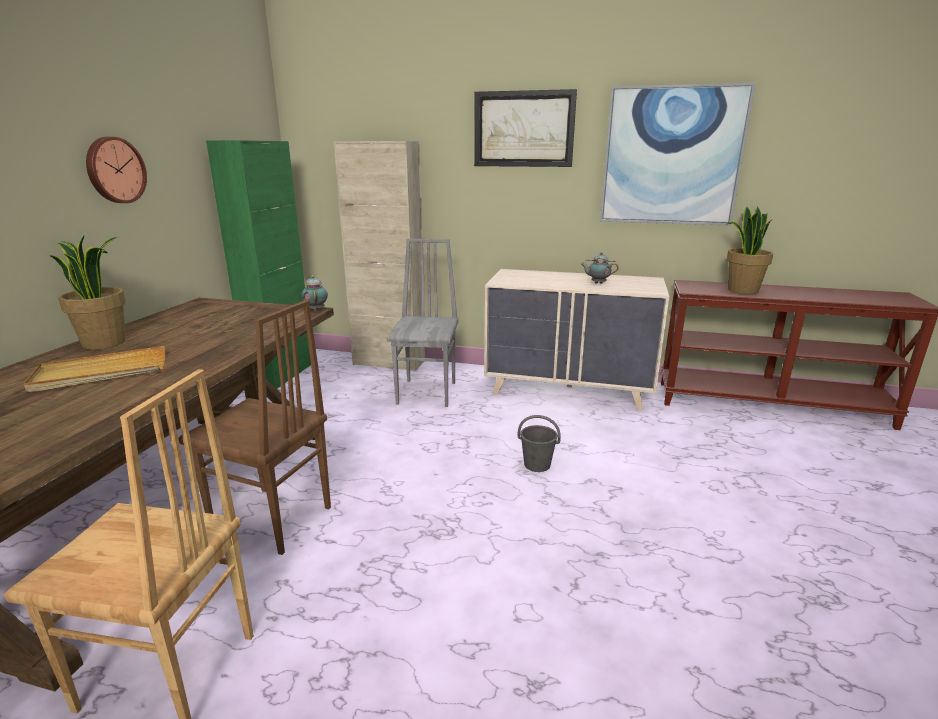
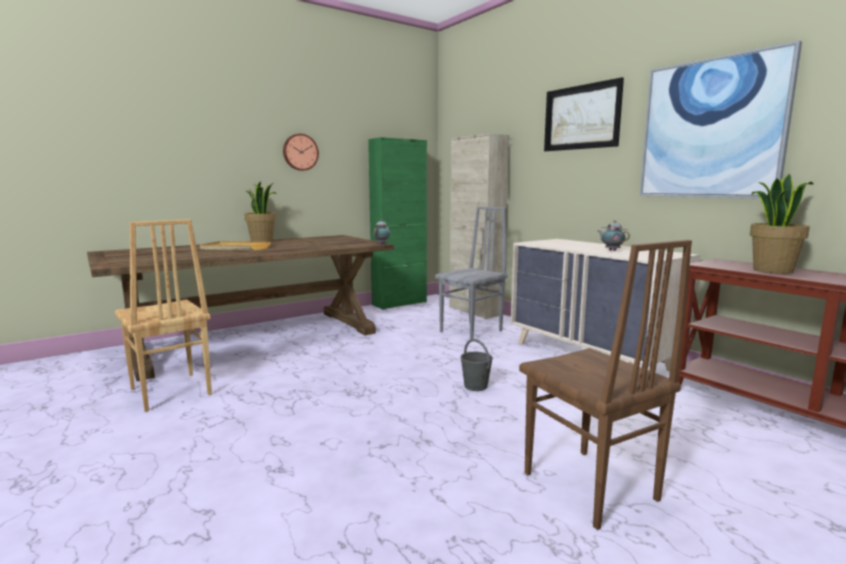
camera: 40 degrees right, 10 degrees down
brown chair [178,300,331,555] -> brown chair moved to [519,240,692,530]

